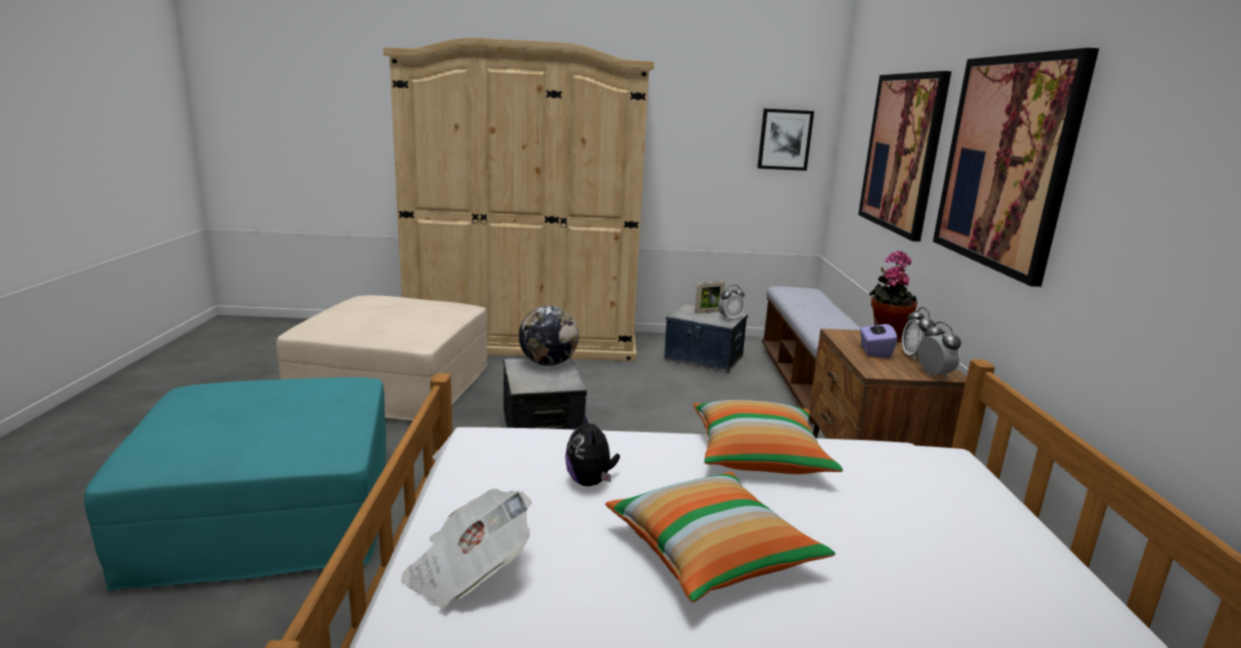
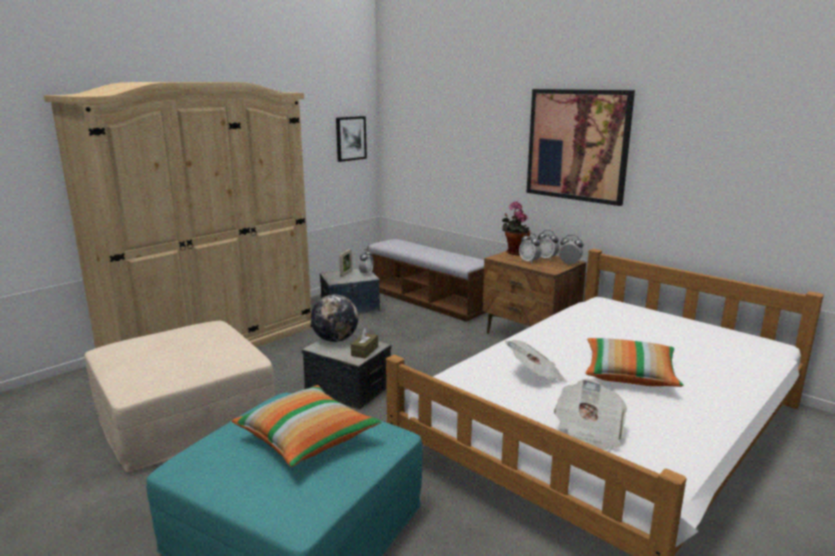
camera: 45 degrees left, 0 degrees up
plush toy [565,412,620,486] -> newspaper [505,340,567,382]
pillow [693,400,843,474] -> pillow moved to [232,385,382,467]
picture [858,71,952,242] -> none
purple tissue box [860,318,897,358] -> alarm clock [519,233,542,264]
none -> brown tissue box [351,328,378,359]

